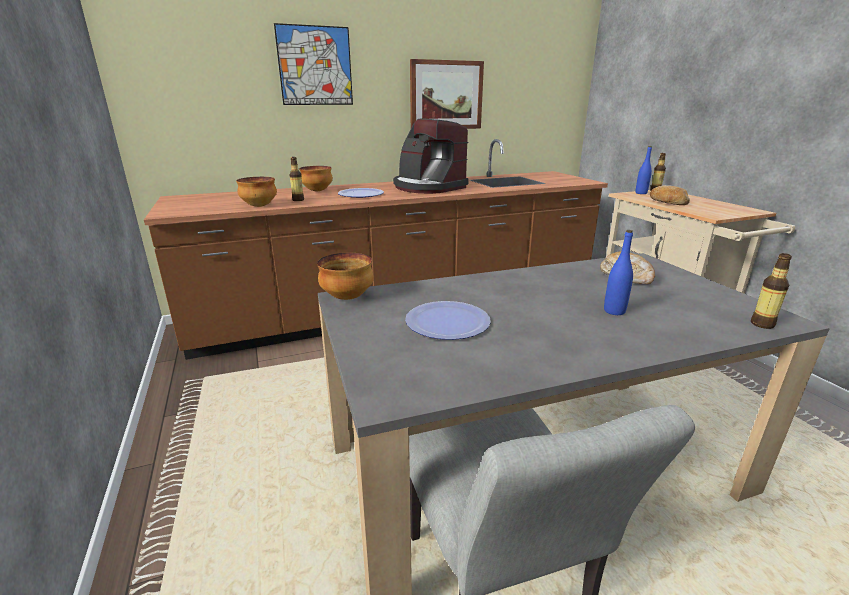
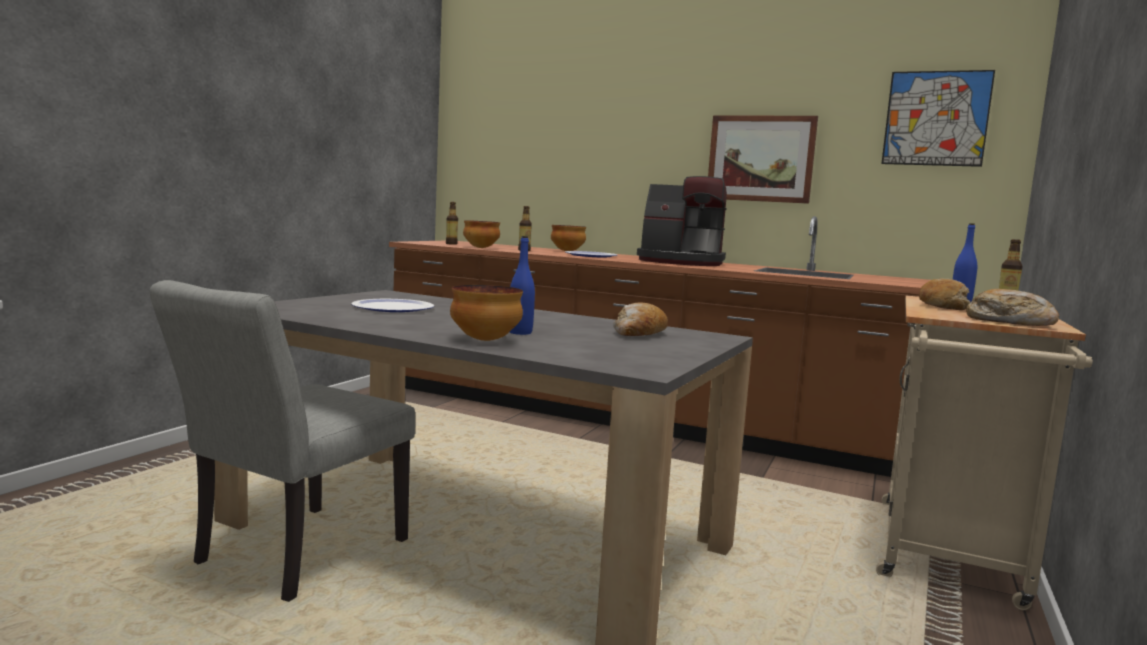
camera: 45 degrees right, 15 degrees down
picture [274,23,353,105] -> picture moved to [881,70,995,167]
bowl [317,253,374,300] -> bowl moved to [450,285,523,341]
coffee machine [393,118,469,194] -> coffee machine turned 75 degrees counterclockwise [637,176,727,266]
bottle [751,253,792,329] -> bottle moved to [446,202,458,245]
none -> bread [966,289,1059,326]

